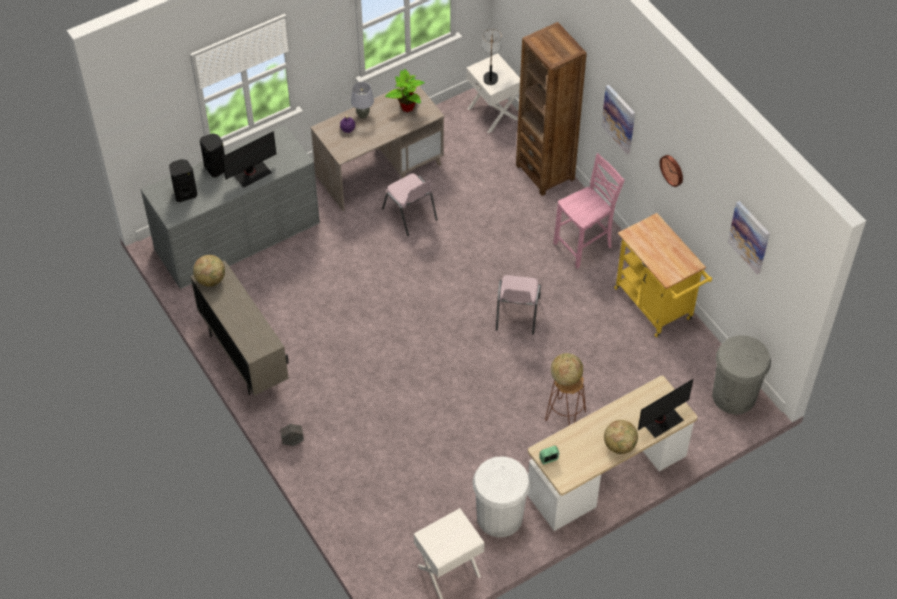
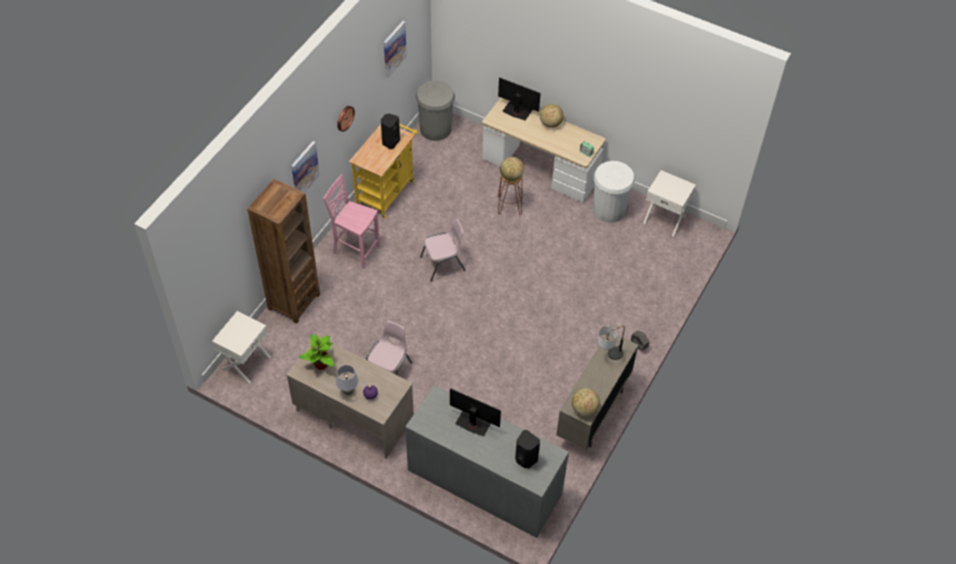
camera: 120 degrees left, 0 degrees up
black speaker [200,133,225,177] -> black speaker moved to [381,113,400,149]
table lamp [482,29,502,85] -> table lamp moved to [597,326,625,360]

